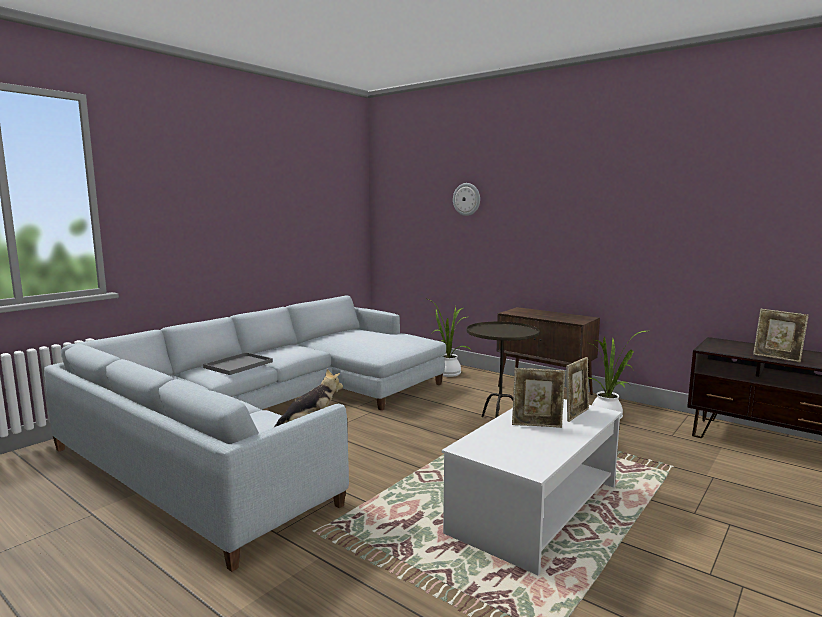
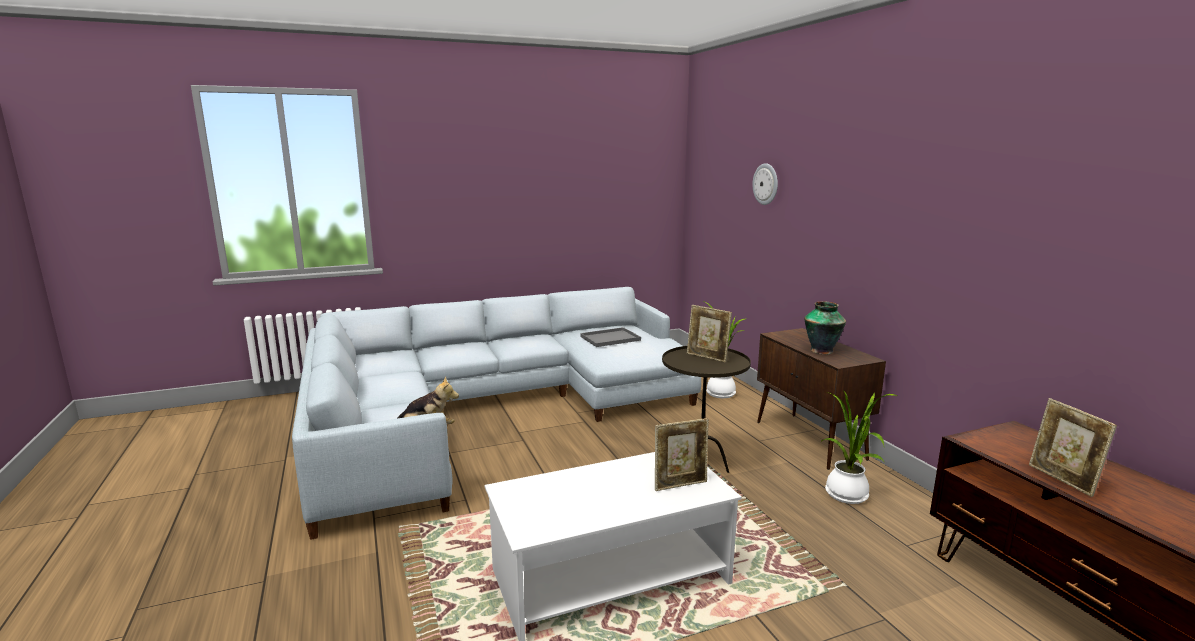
camera: 30 degrees right, 5 degrees up
grey tray [203,352,273,375] -> grey tray moved to [580,327,641,347]
picture frame [512,368,565,428] -> picture frame moved to [687,305,732,362]
none -> vase [804,301,846,354]

